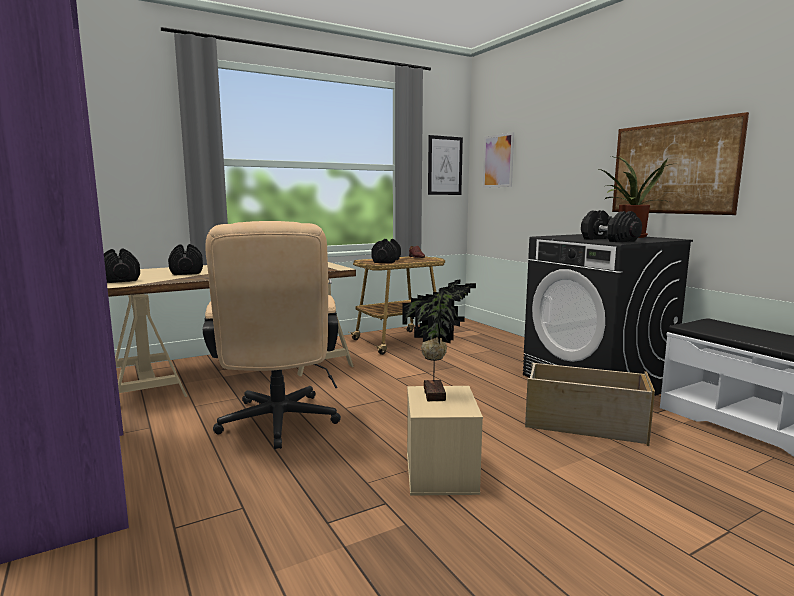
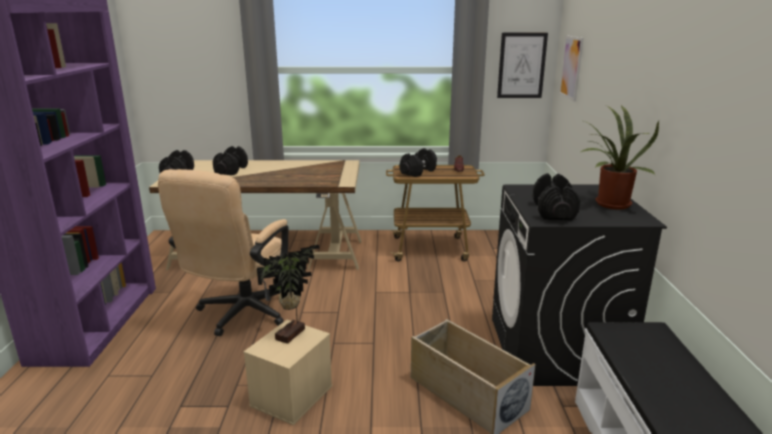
camera: 30 degrees right, 10 degrees up
picture [612,112,749,215] -> none

